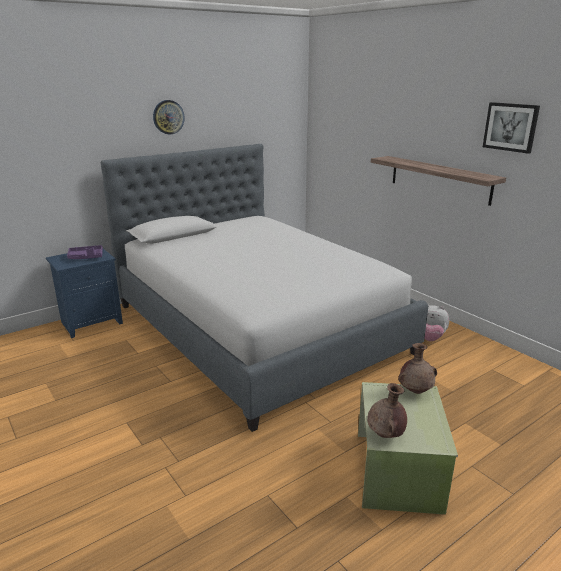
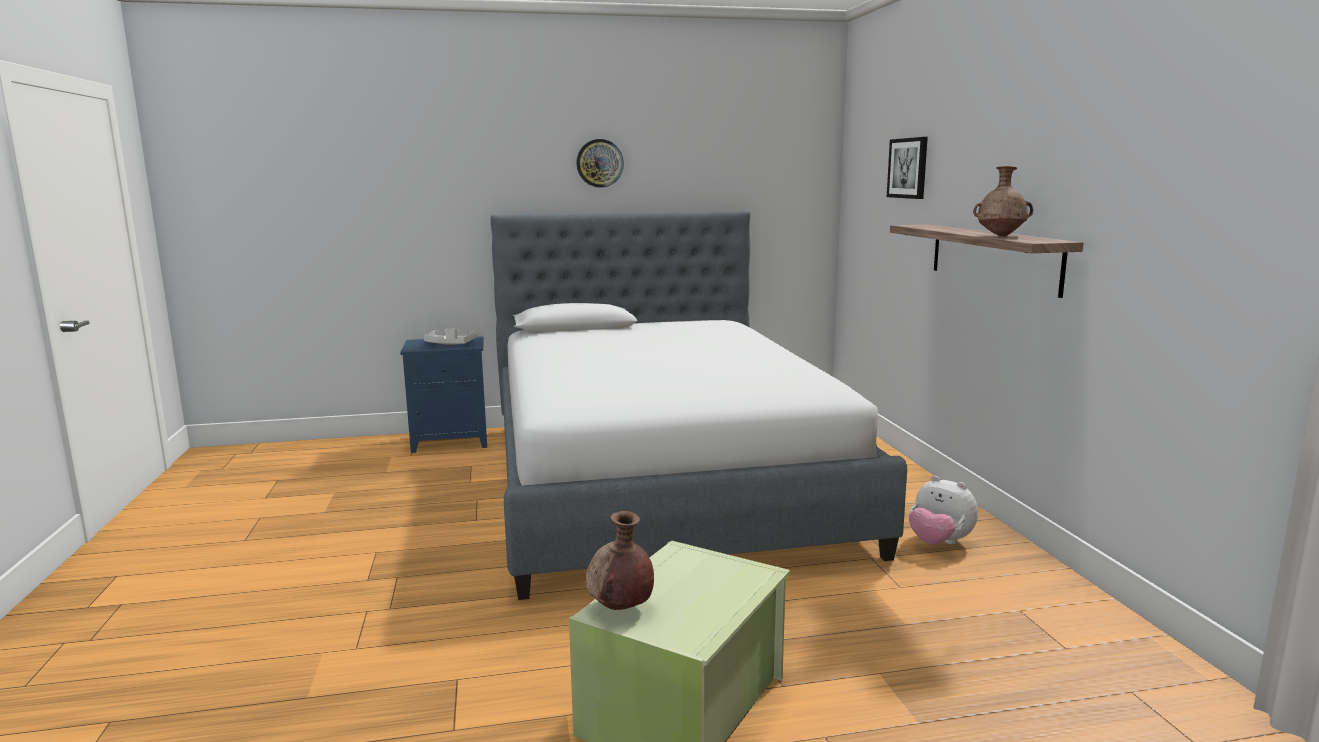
camera: 25 degrees right, 10 degrees down
purple tray [67,245,103,259] -> grey tray [424,328,477,345]
brown vase [398,343,437,394] -> brown vase moved to [973,166,1033,236]
picture [483,102,540,154] -> picture moved to [887,137,928,199]

